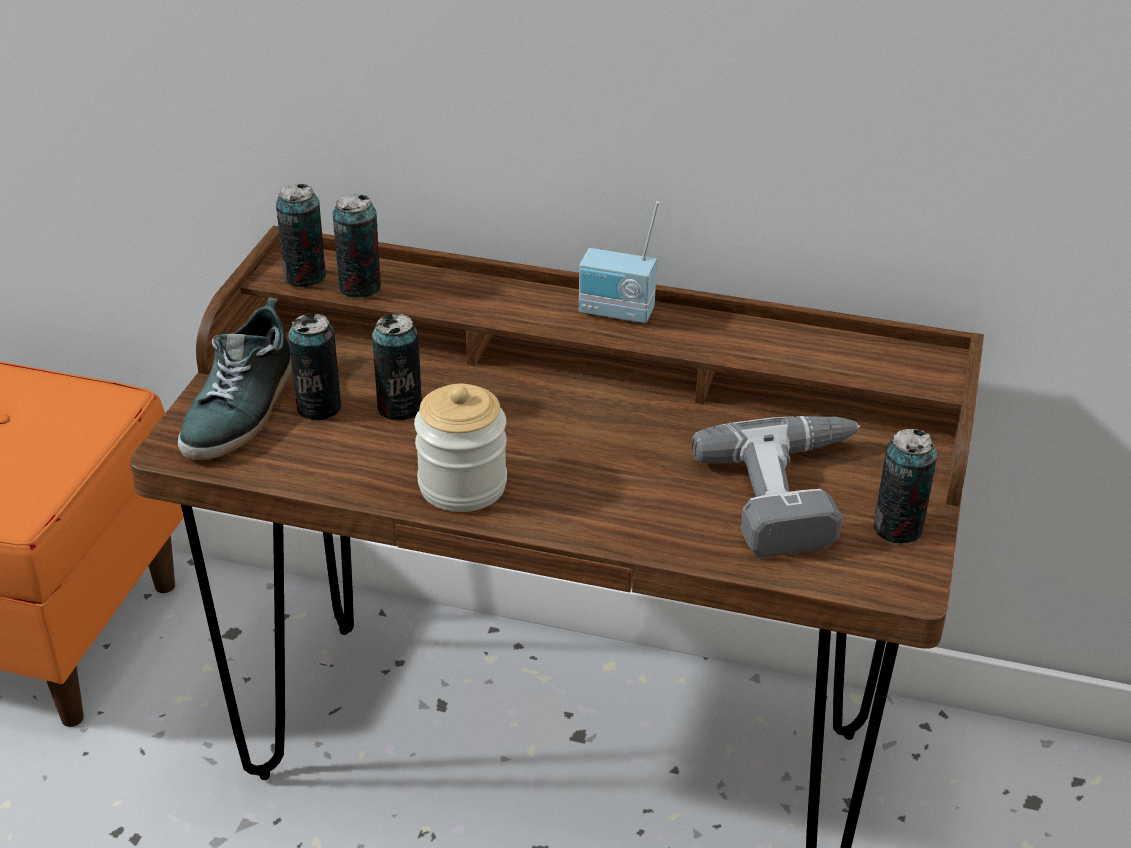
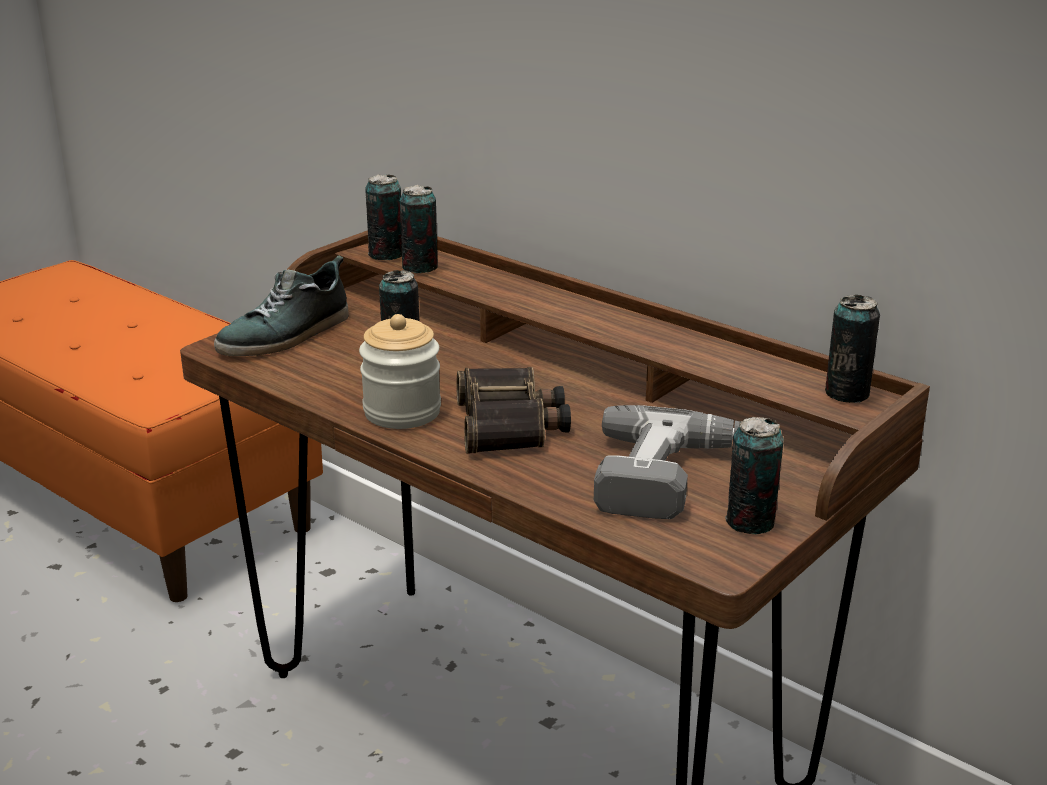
camera: 25 degrees right, 10 degrees down
can [288,313,341,420] -> can moved to [825,295,880,403]
radio [579,201,659,323] -> none
none -> binoculars [457,367,571,453]

